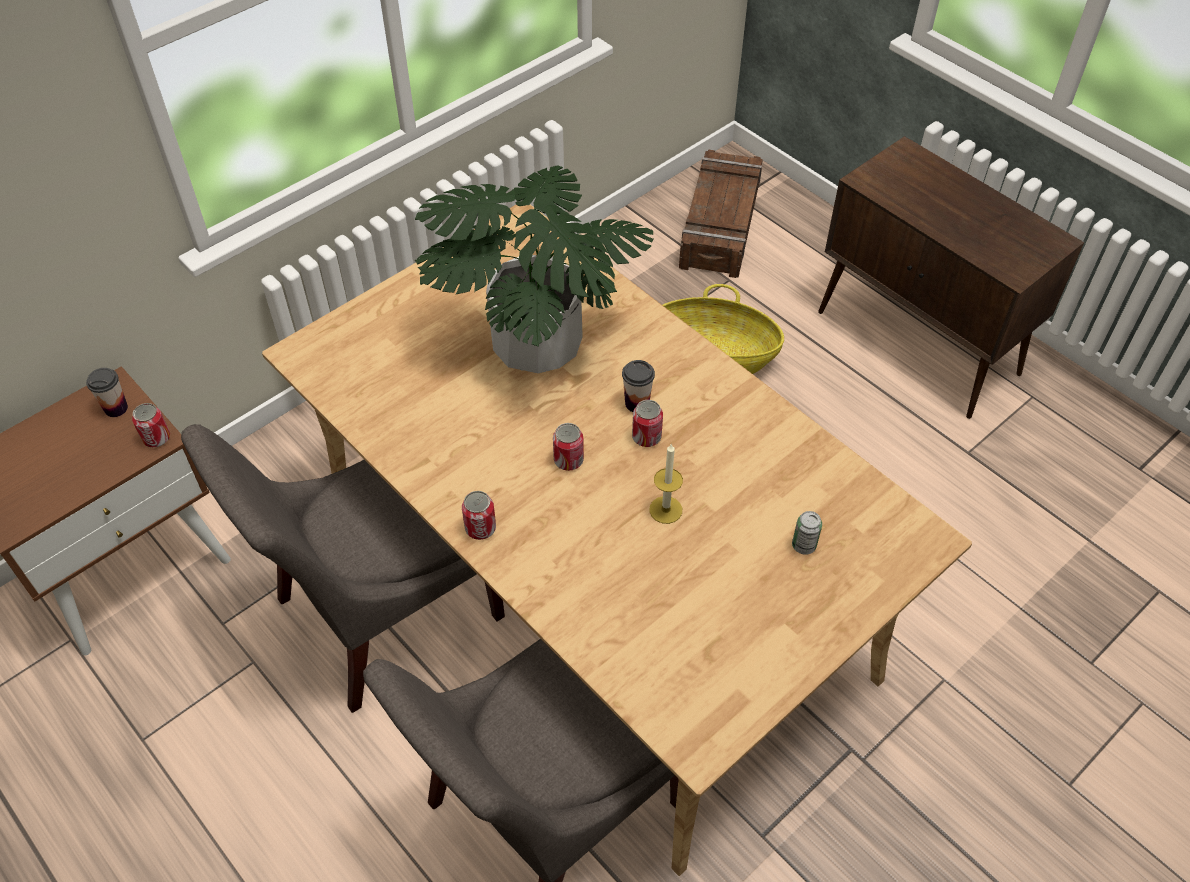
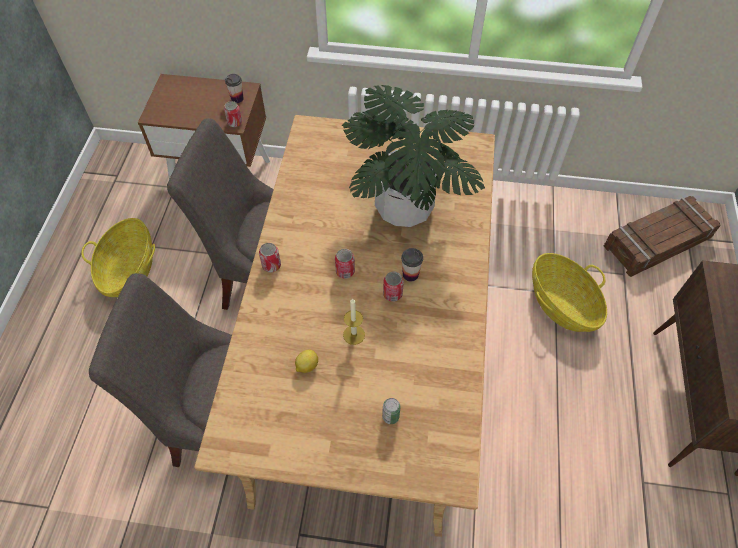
camera: 50 degrees right, 5 degrees up
none -> basket [81,218,155,297]
none -> lemon [295,349,318,373]

